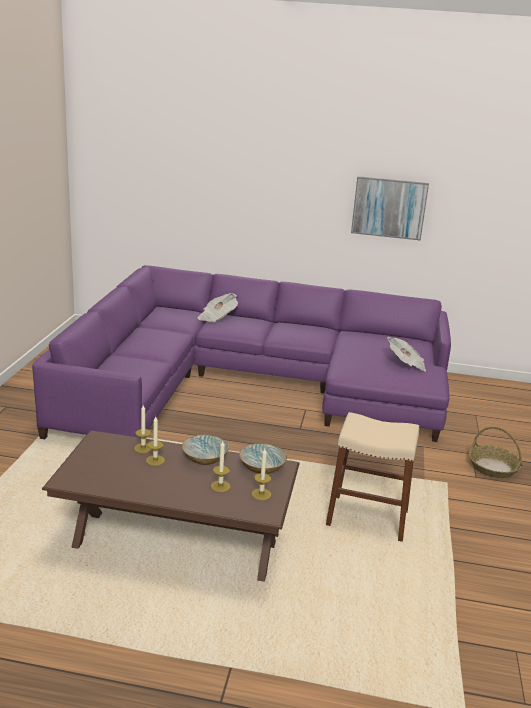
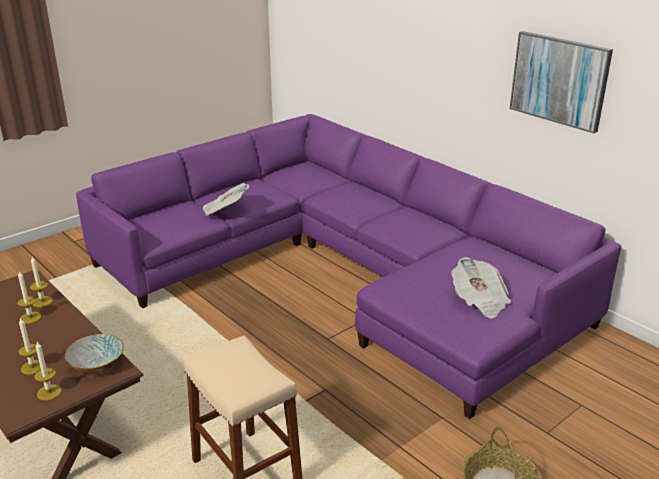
camera: 40 degrees right, 5 degrees up
bowl [182,435,229,465] -> none
newspaper [197,293,238,322] -> newspaper moved to [203,183,249,216]

